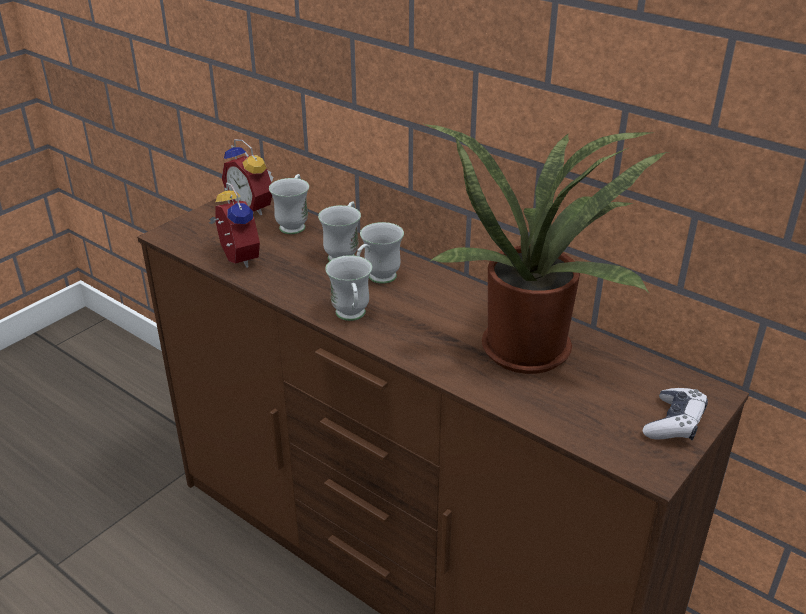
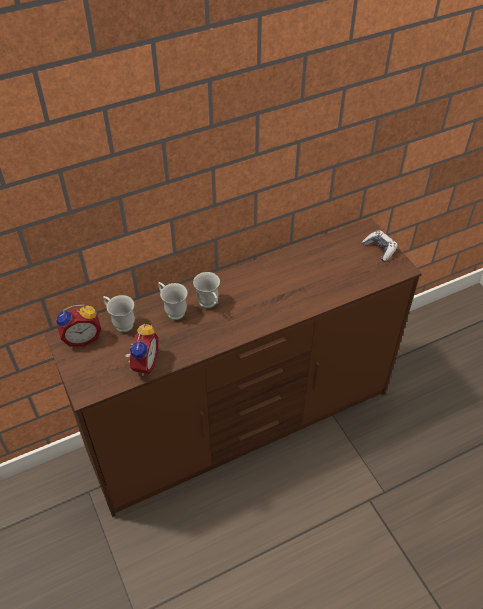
camera: 65 degrees left, 15 degrees up
alarm clock [209,182,260,268] -> alarm clock turned 105 degrees clockwise [125,324,158,376]
white mug [325,255,372,321] -> none
potted plant [424,124,668,374] -> none

